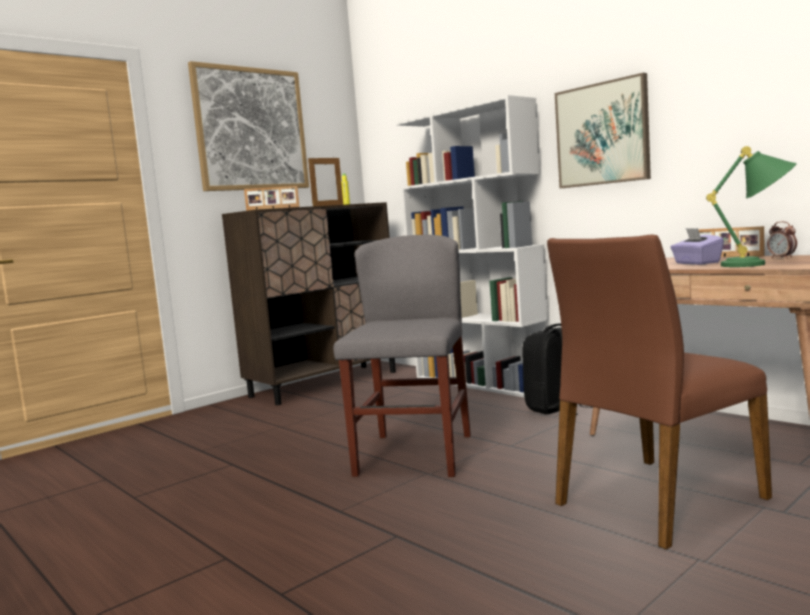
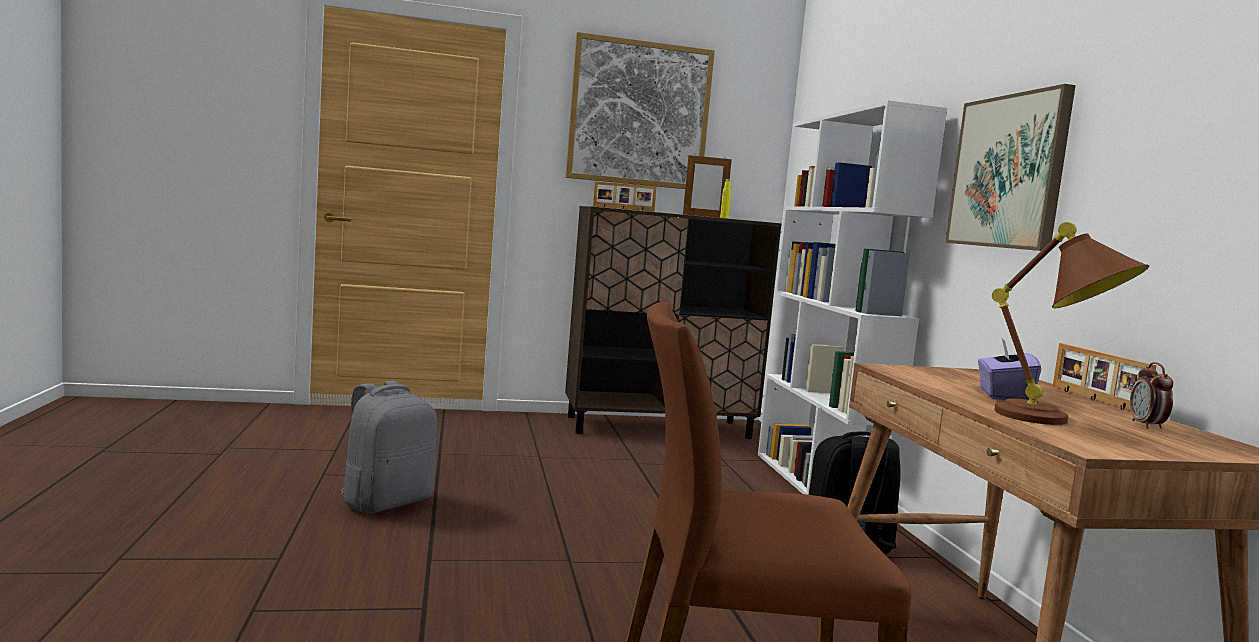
camera: 30 degrees right, 0 degrees up
grey chair [333,235,471,477] -> none
green table lamp [706,146,797,267] -> brown table lamp [992,222,1149,425]
none -> grey backpack [341,381,437,514]

